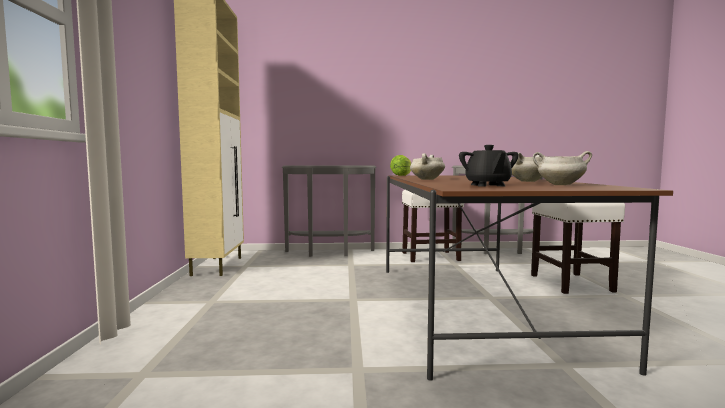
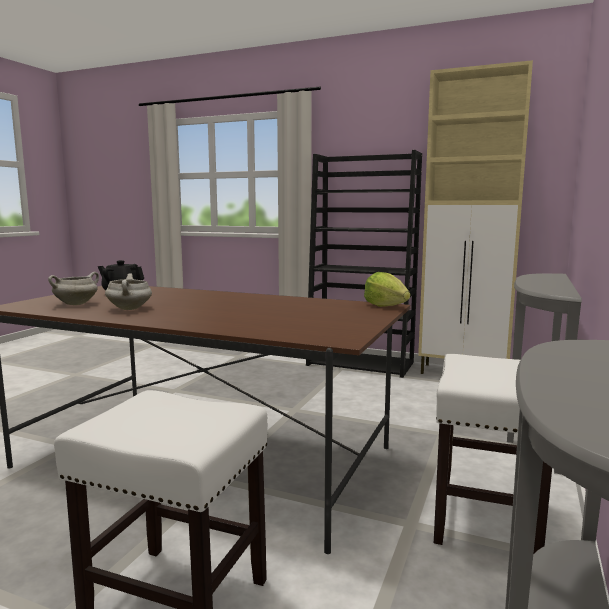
camera: 115 degrees right, 5 degrees up
white cooking pot [410,154,445,180] -> none
none -> black bookcase [306,150,422,378]

